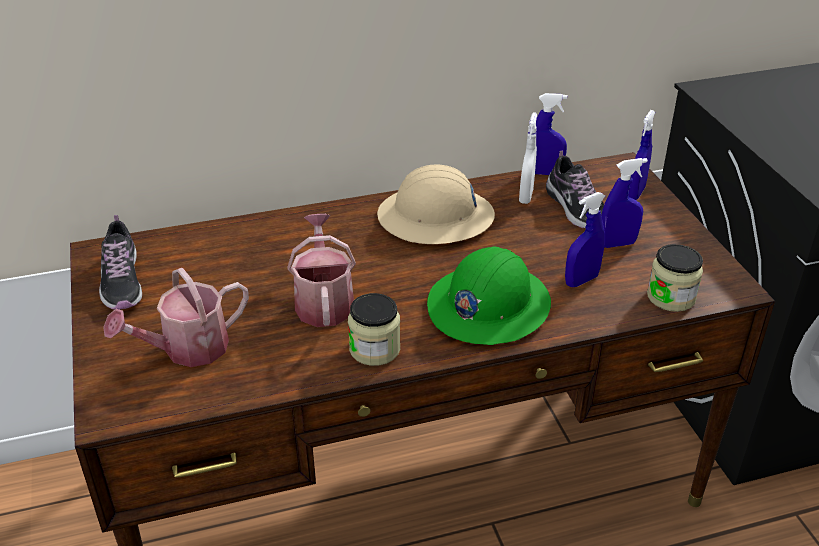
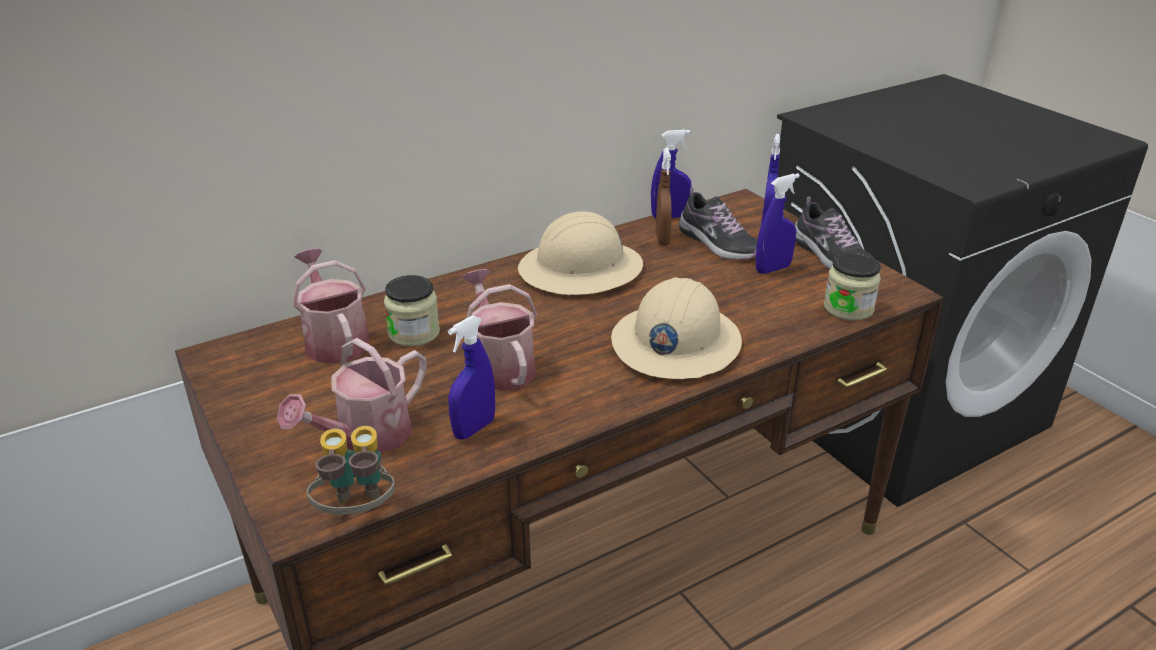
camera: 15 degrees left, 5 degrees down
shoe [99,215,142,310] -> shoe moved to [795,196,874,269]
jar [348,293,400,366] -> jar moved to [384,275,440,346]
green hard hat [427,247,551,345] -> beige hard hat [611,277,742,379]
white spray bottle [519,112,537,204] -> brown spray bottle [655,148,672,246]
blue spray bottle [565,192,605,287] -> blue spray bottle moved to [448,316,495,440]
none -> watering can [292,248,369,363]
none -> binoculars [307,426,395,514]

